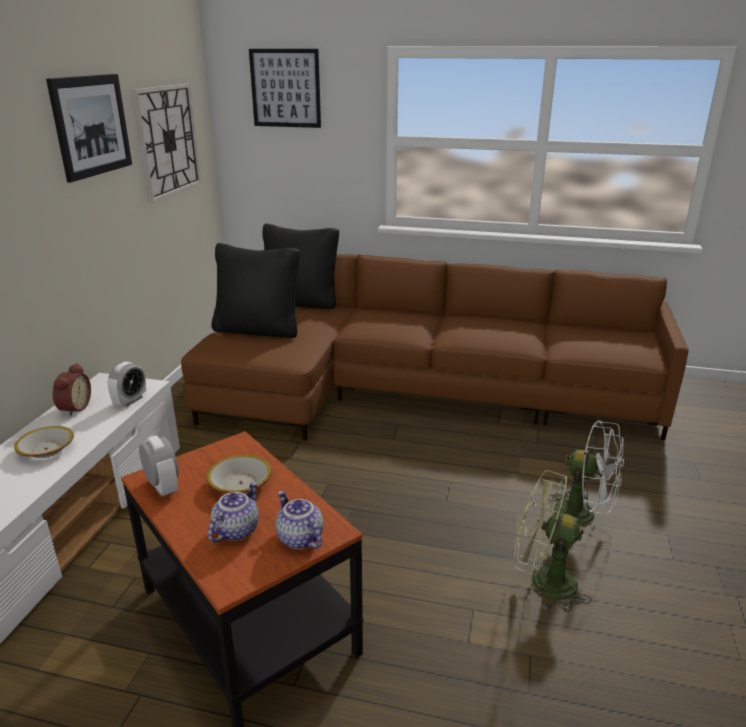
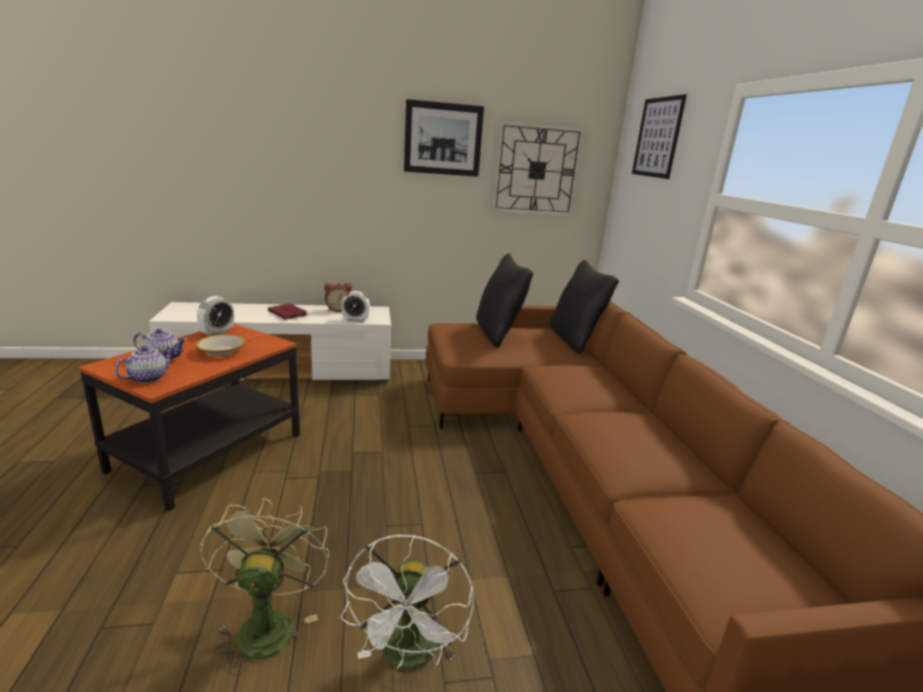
camera: 65 degrees right, 5 degrees down
bowl [14,426,74,458] -> red book [268,303,308,320]

